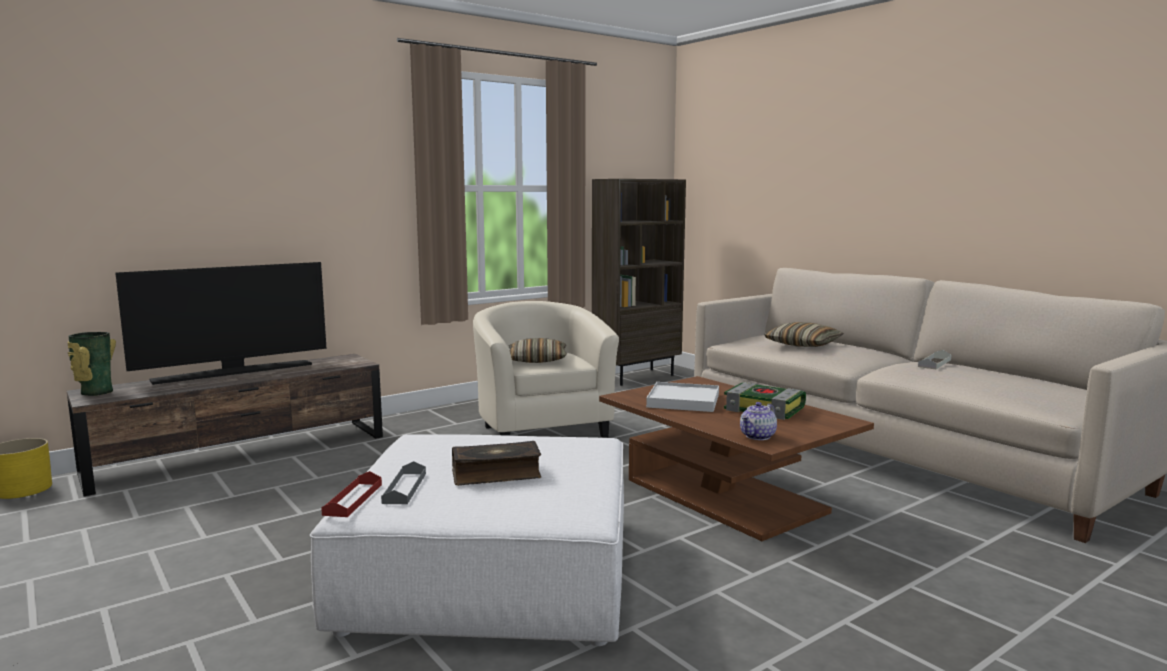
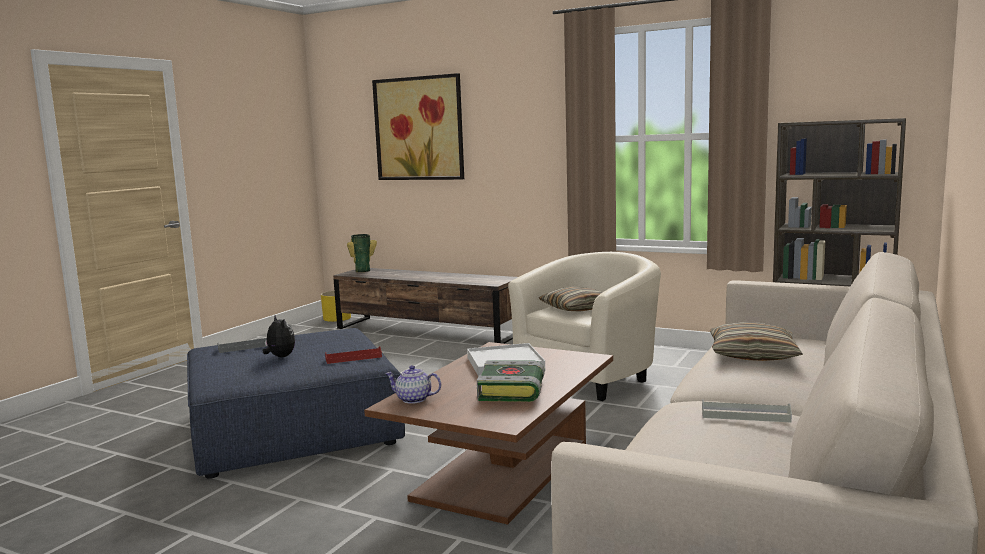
camera: 65 degrees right, 0 degrees up
television [115,262,327,385] -> none
white ottoman [310,434,624,646] -> blue ottoman [187,328,405,479]
red tray [321,471,382,517] -> red tray moved to [325,346,382,364]
book [452,441,541,486] -> plush toy [263,315,295,357]
none -> picture [372,73,464,180]

